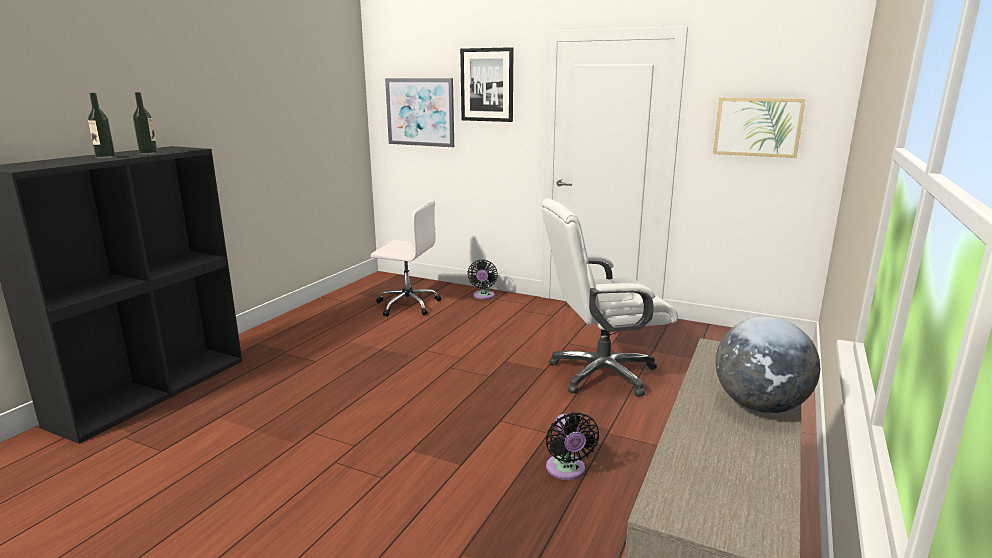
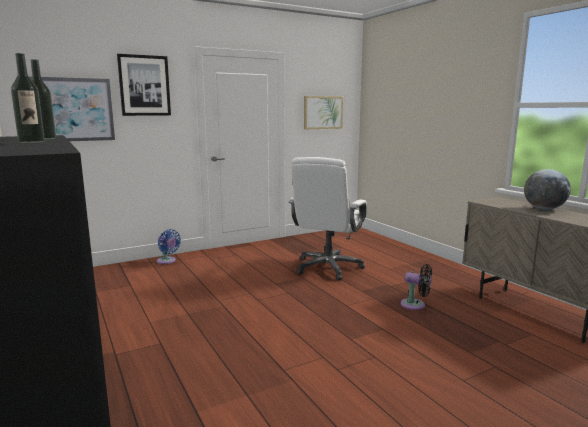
camera: 55 degrees left, 5 degrees down
white office chair [371,201,441,317] -> none
black fan [468,259,498,299] -> blue fan [157,229,181,264]

